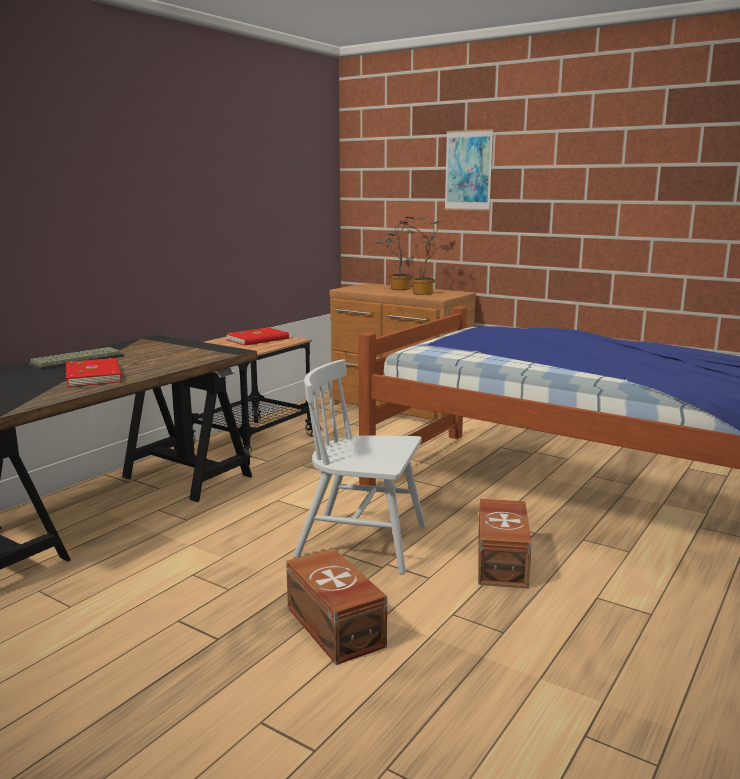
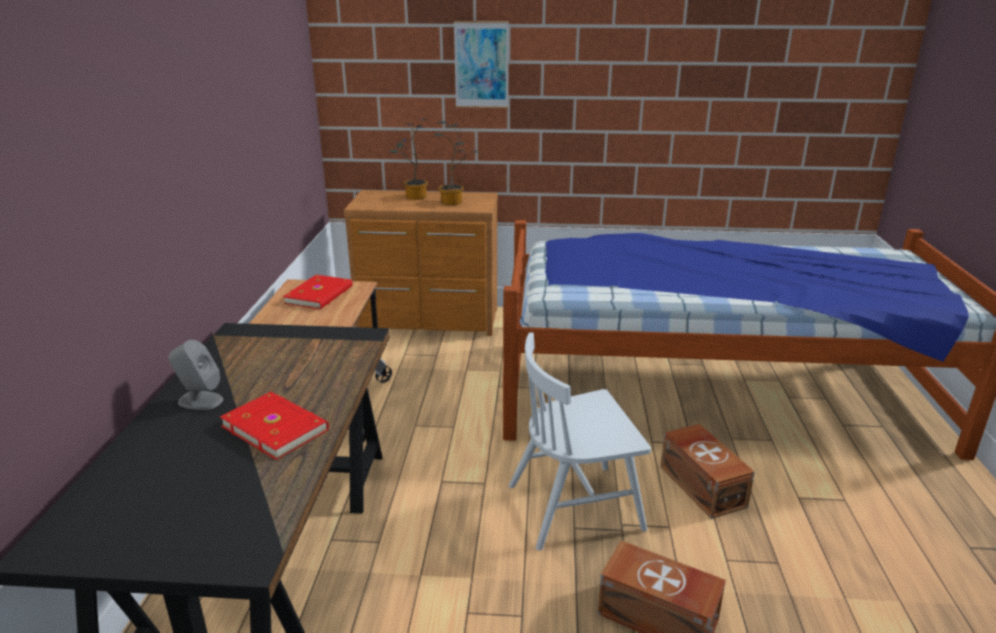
camera: 30 degrees left, 10 degrees up
keyboard [29,347,124,370] -> grey speaker [168,340,223,410]

